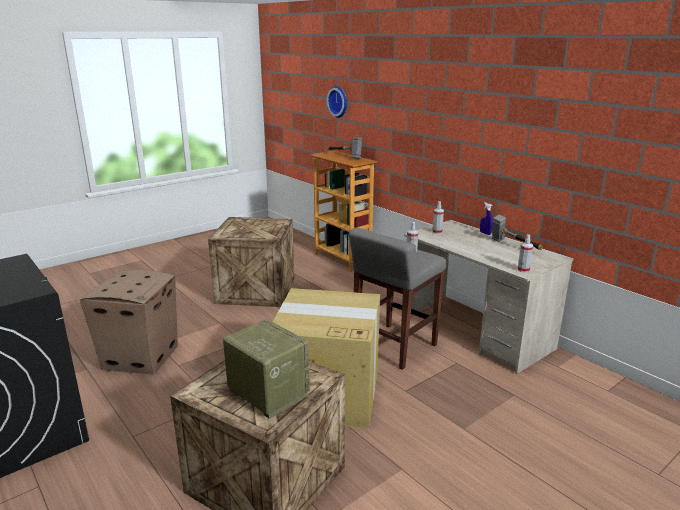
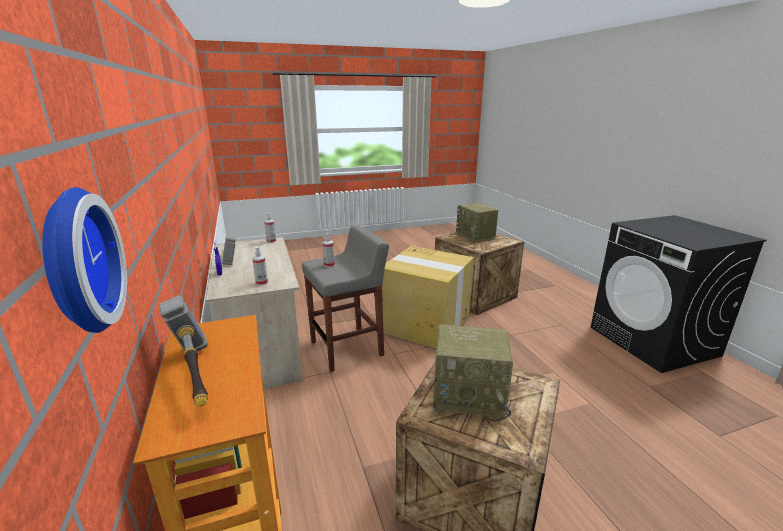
camera: 160 degrees left, 0 degrees up
cardboard box [80,270,178,375] -> none
none -> radio [433,324,513,421]

